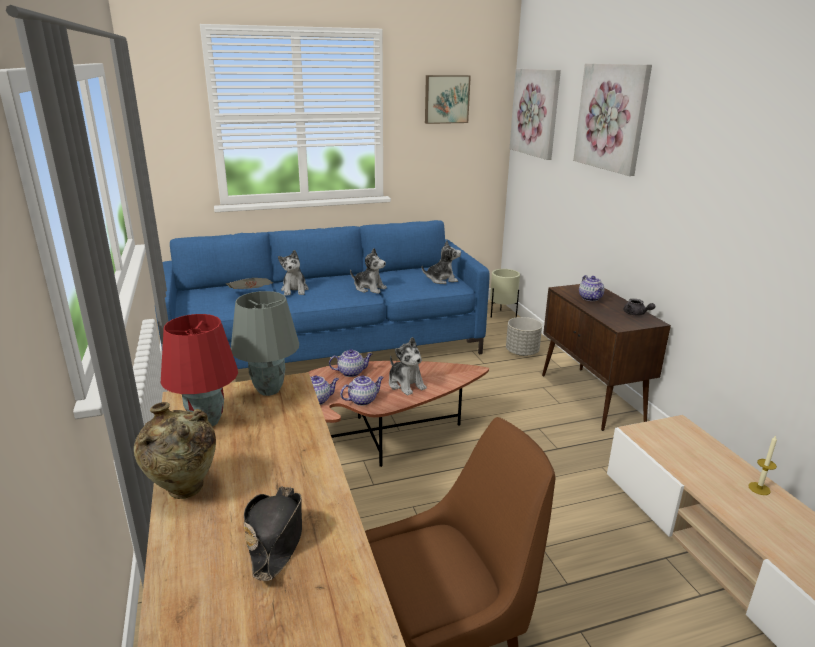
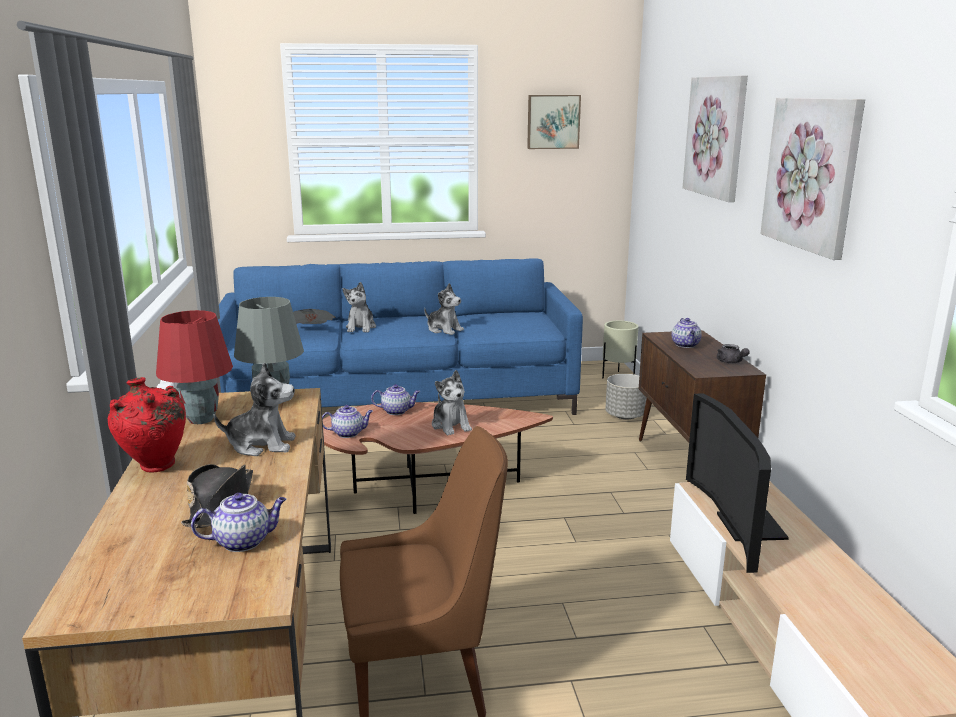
camera: 10 degrees right, 5 degrees down
beige vase [134,402,216,499] -> red vase [108,377,186,472]
teapot [340,375,384,406] -> teapot moved to [191,493,286,552]
plush toy [422,240,461,284] -> plush toy moved to [214,362,296,456]
picture [510,69,561,160] -> picture moved to [760,98,865,260]
candle [748,436,777,495] -> none
none -> television [686,394,789,573]

